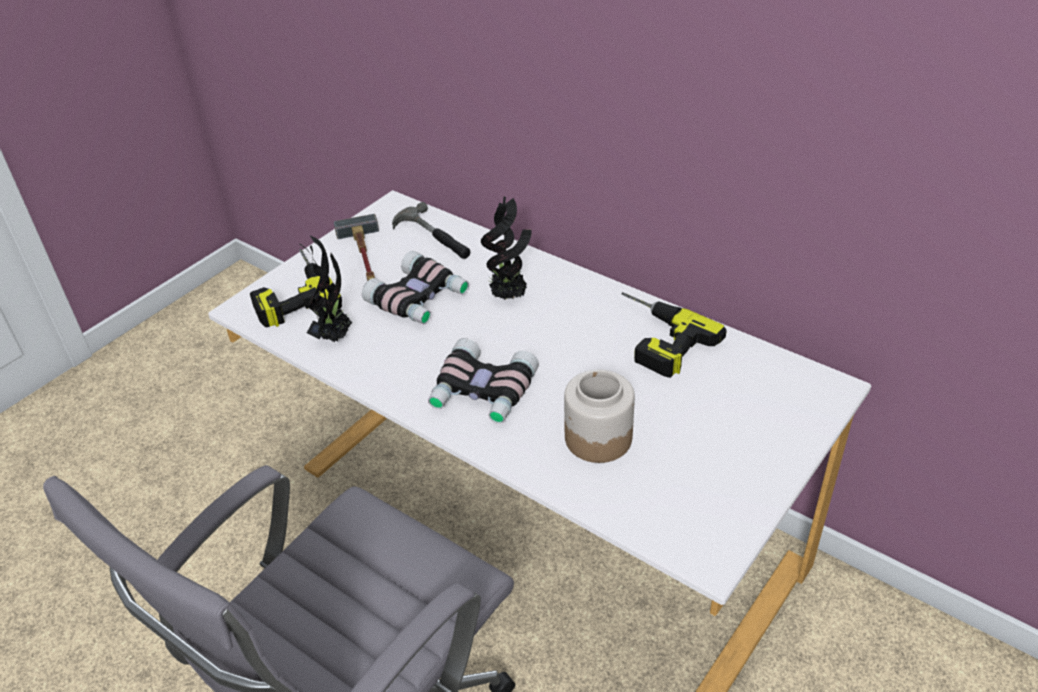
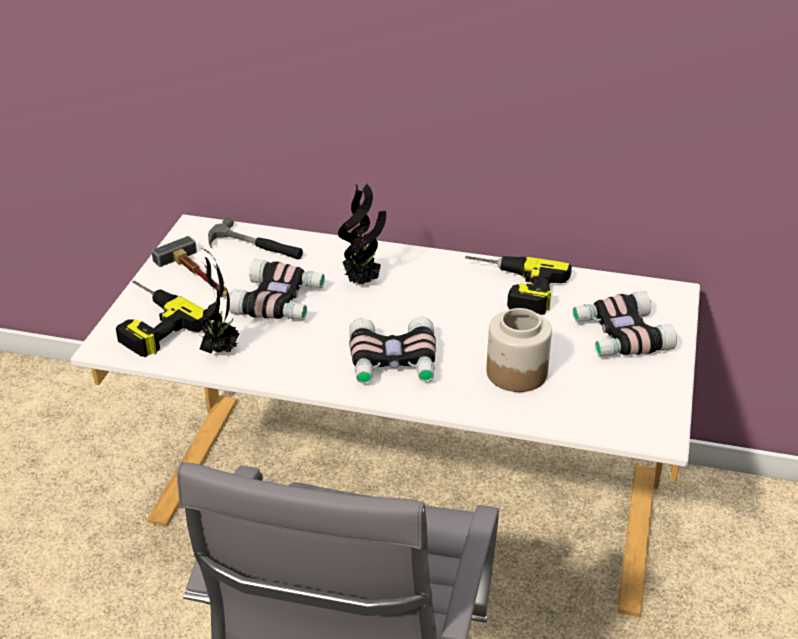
camera: 25 degrees left, 5 degrees down
none -> binoculars [572,291,677,356]

